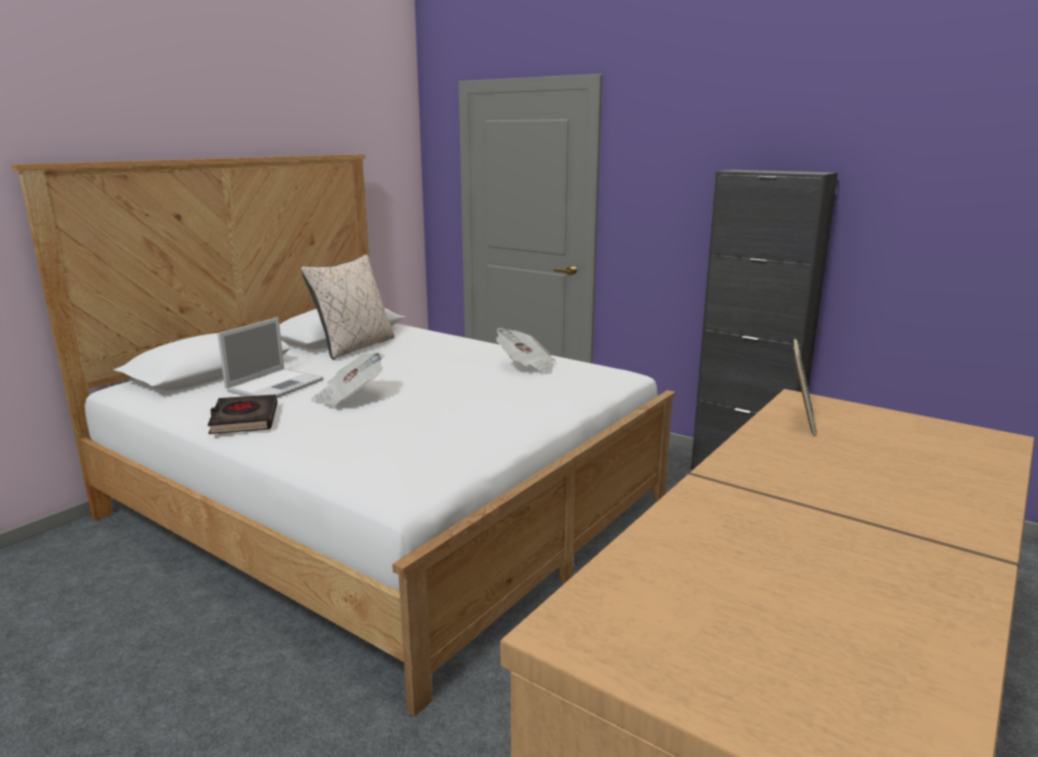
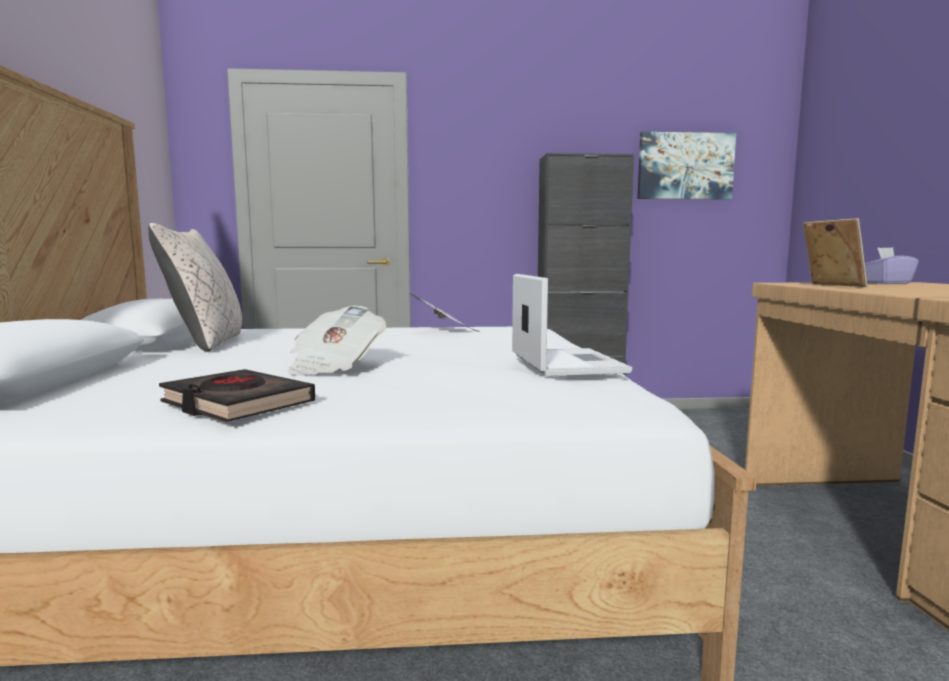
camera: 40 degrees left, 10 degrees down
laptop [218,317,323,398] -> laptop moved to [512,274,632,376]
none -> picture [637,132,736,199]
none -> purple tissue box [865,247,919,284]

